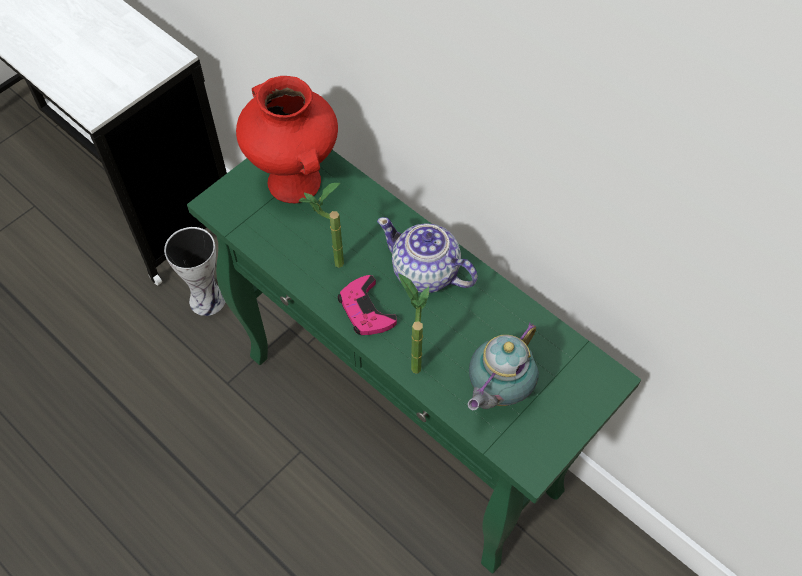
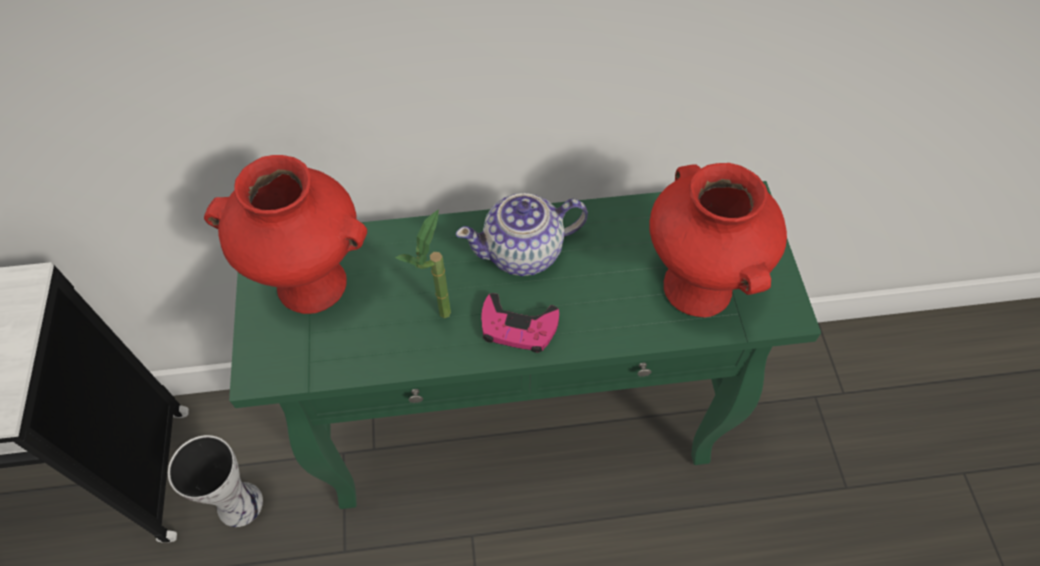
camera: 50 degrees left, 0 degrees up
potted plant [398,273,429,374] -> none
teapot [468,322,539,410] -> red vase [649,163,787,317]

